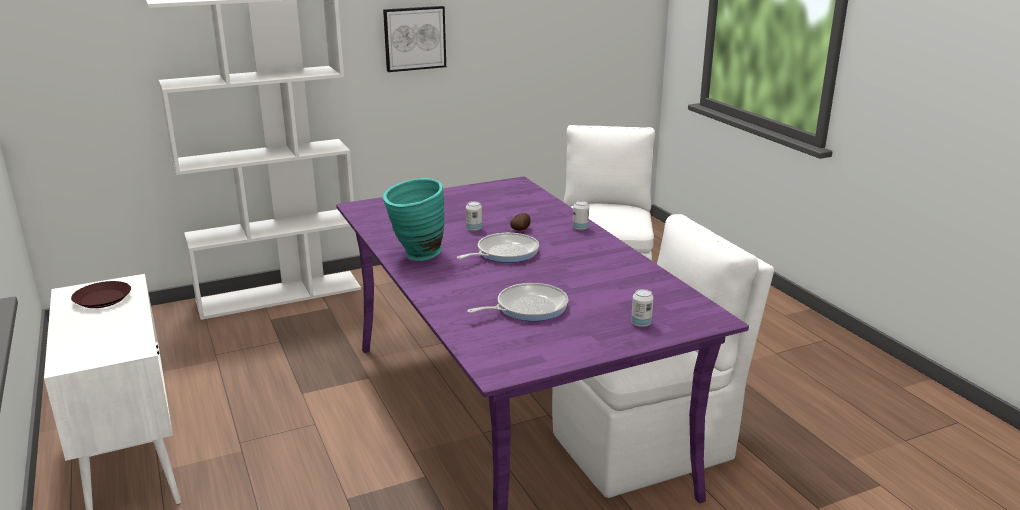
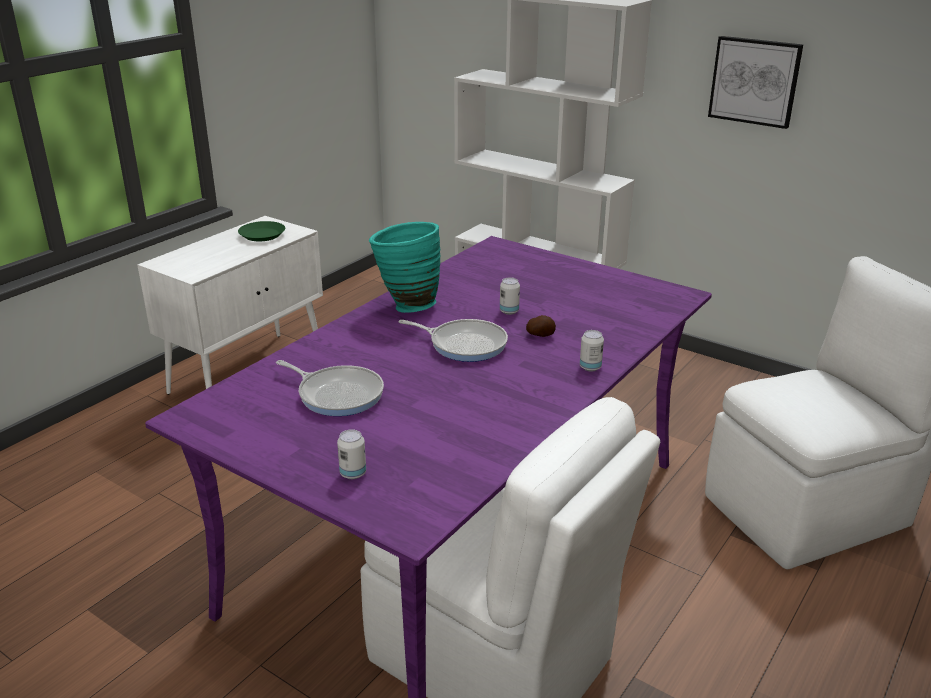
camera: 60 degrees right, 5 degrees up
brown plate [71,281,131,308] -> green plate [238,221,285,241]

